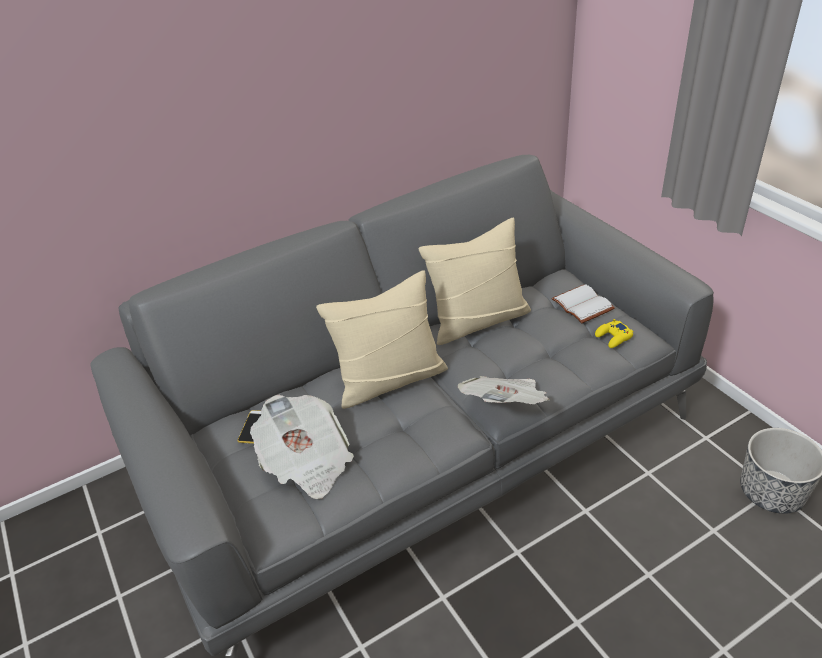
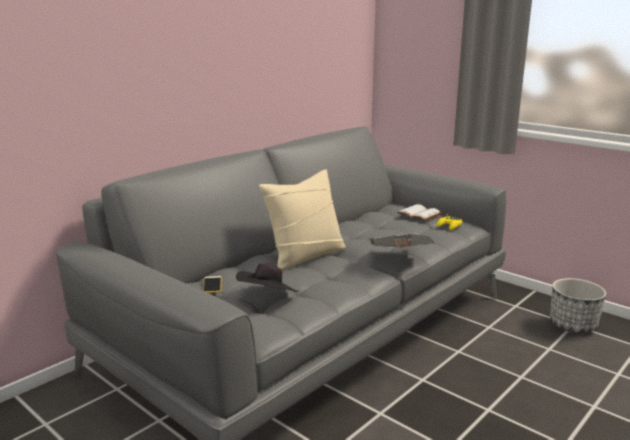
camera: 20 degrees left, 20 degrees down
newspaper [250,395,354,499] -> black hat [236,263,298,292]
beige pillow [419,218,531,345] -> none

